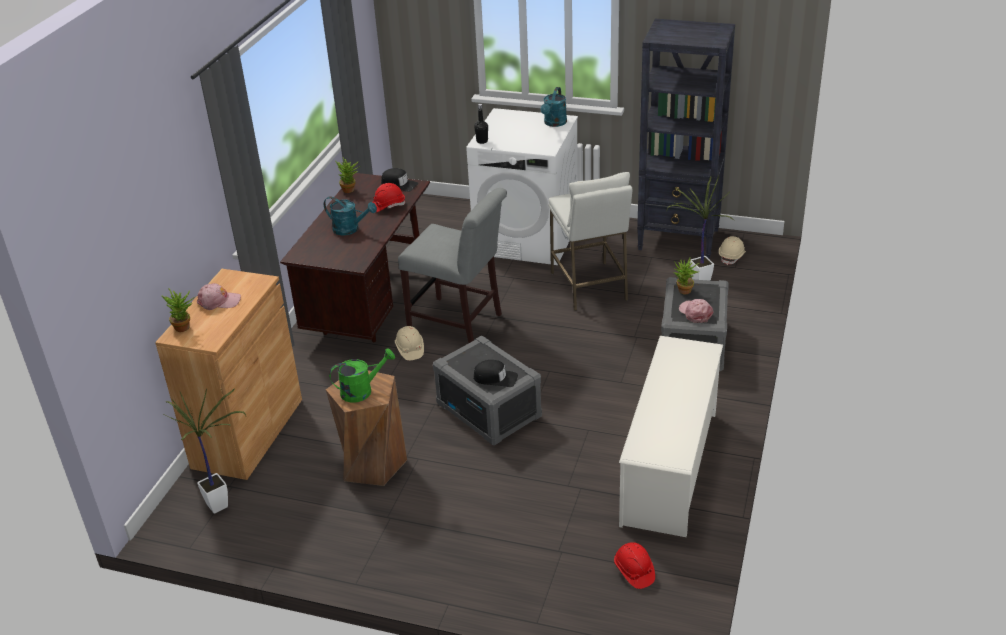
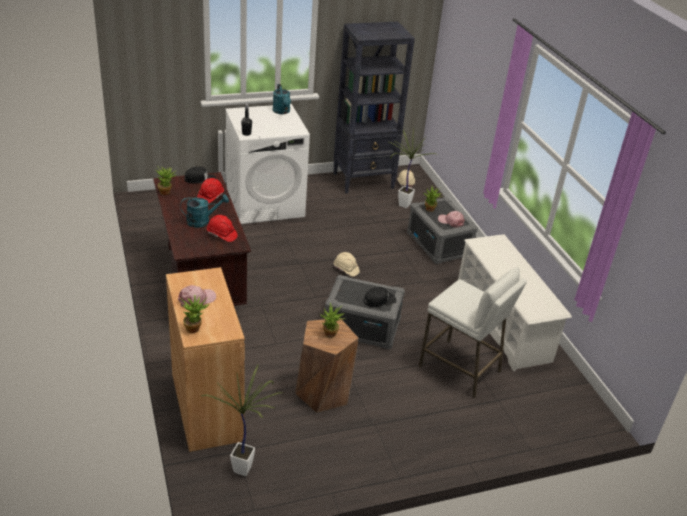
camera: 40 degrees left, 0 degrees up
green watering can [329,348,395,403] -> potted plant [320,303,345,338]
beige hard hat [395,326,424,360] -> beige hard hat moved to [334,252,360,277]
grey chair [398,188,507,343] -> none
white stool [548,172,632,311] -> white stool moved to [419,267,527,398]
red hard hat [614,542,655,589] -> red hard hat moved to [207,215,238,242]

